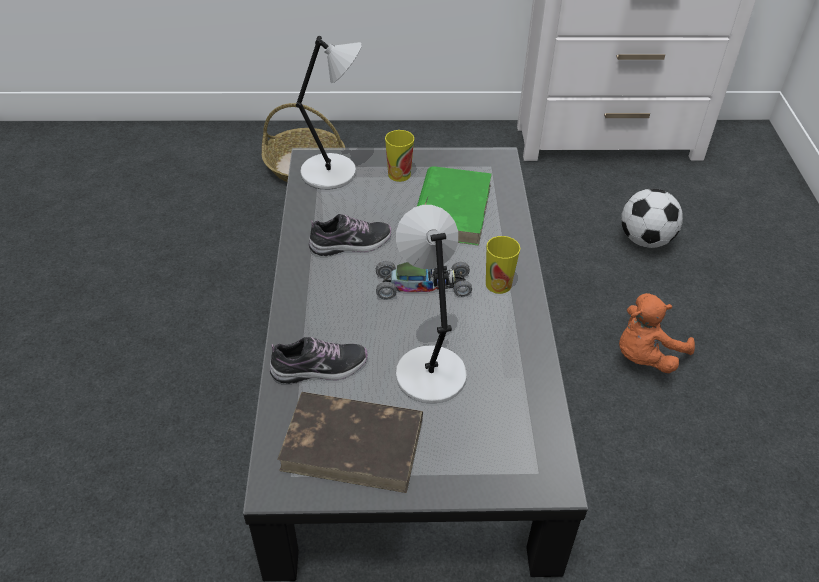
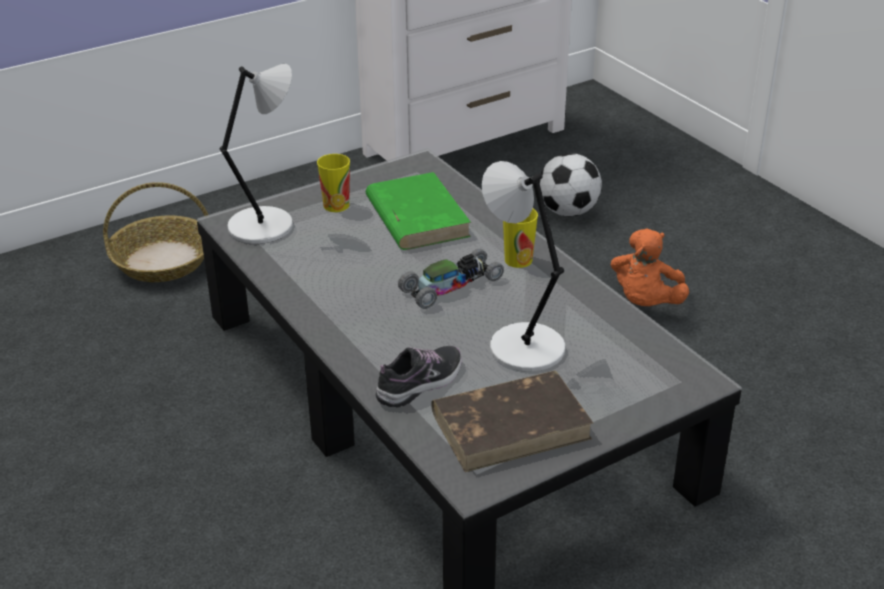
camera: 30 degrees left, 10 degrees down
shoe [309,214,391,256] -> none

